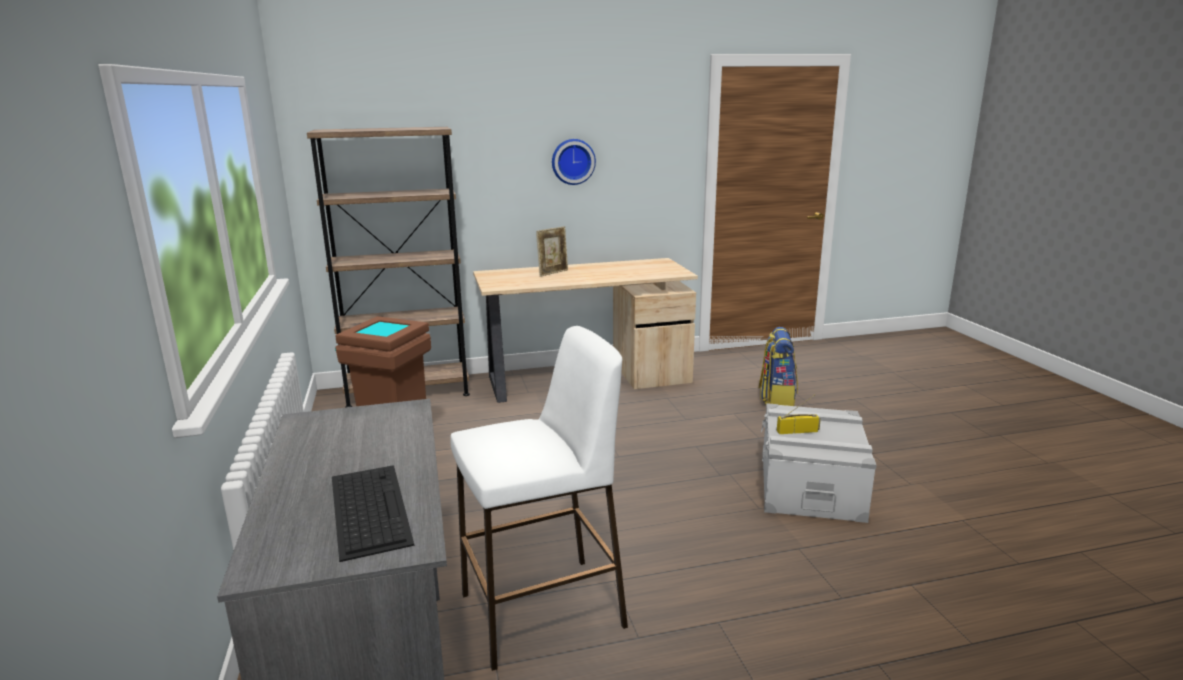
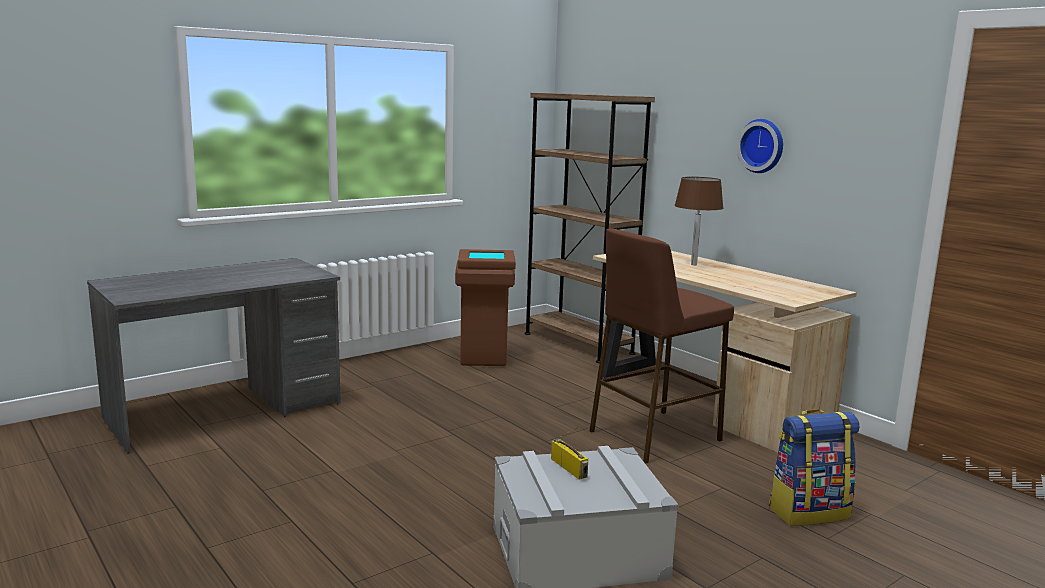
camera: 65 degrees right, 5 degrees down
keyboard [332,465,414,562] -> none
white stool [450,326,628,671] -> none
picture frame [536,227,568,277] -> brown table lamp [675,177,723,265]
none -> brown stool [590,228,734,463]

